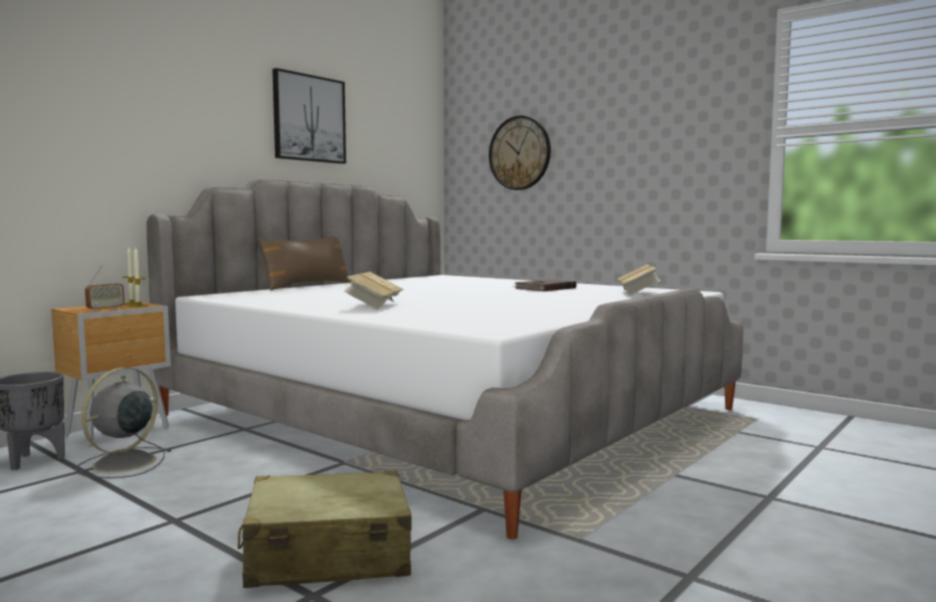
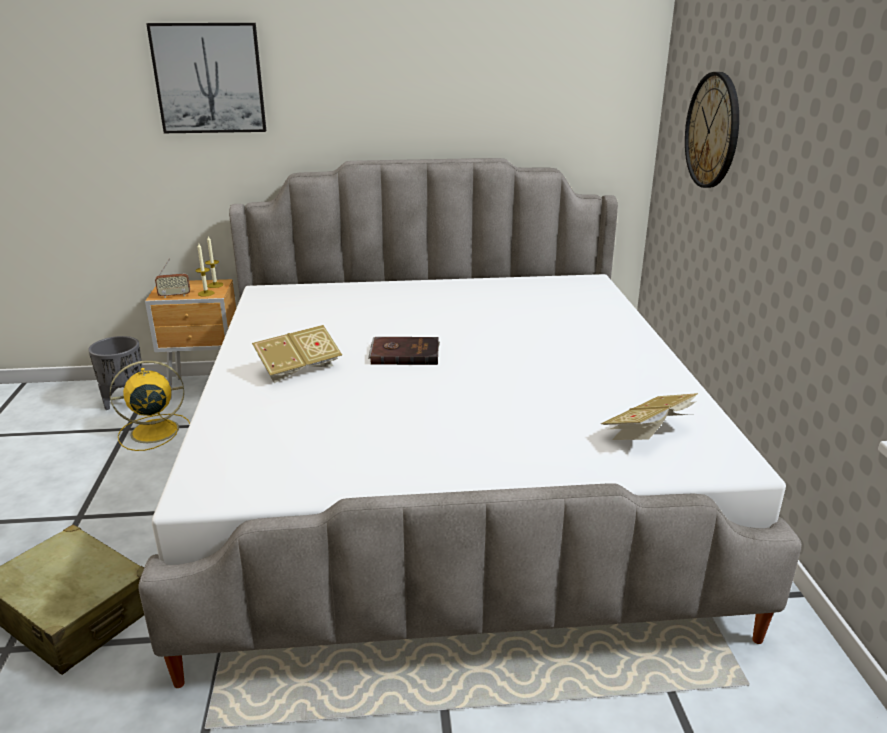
camera: 45 degrees right, 20 degrees up
grey fan [75,367,171,478] -> yellow fan [110,360,190,451]
brown pillow [258,236,352,290] -> none
picture [272,68,346,164] -> picture moved to [146,23,266,133]
brown book [513,279,576,291] -> brown book moved to [368,337,440,365]

